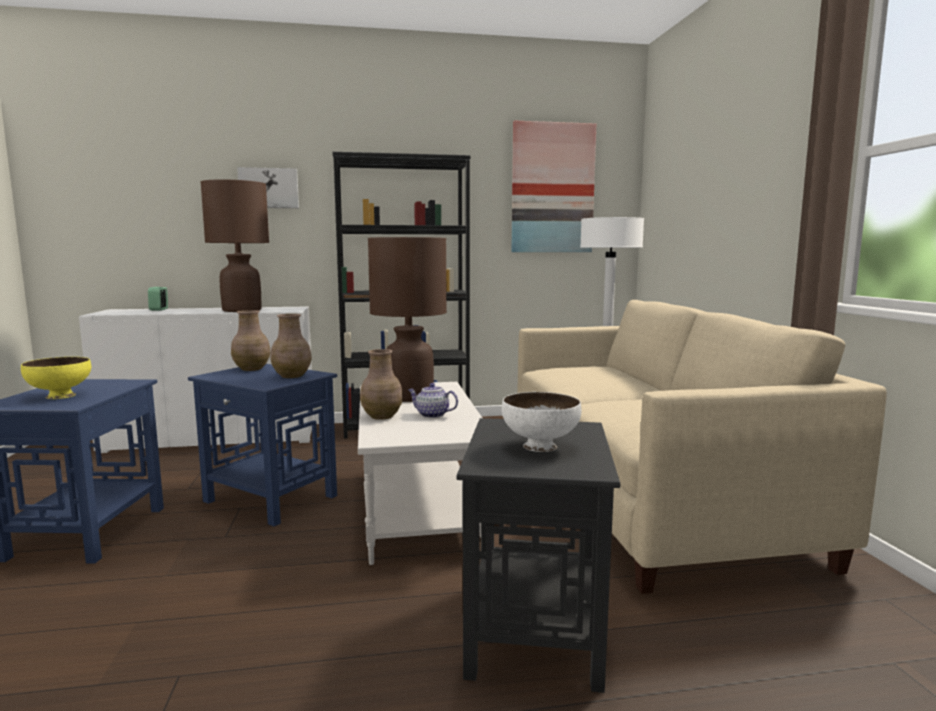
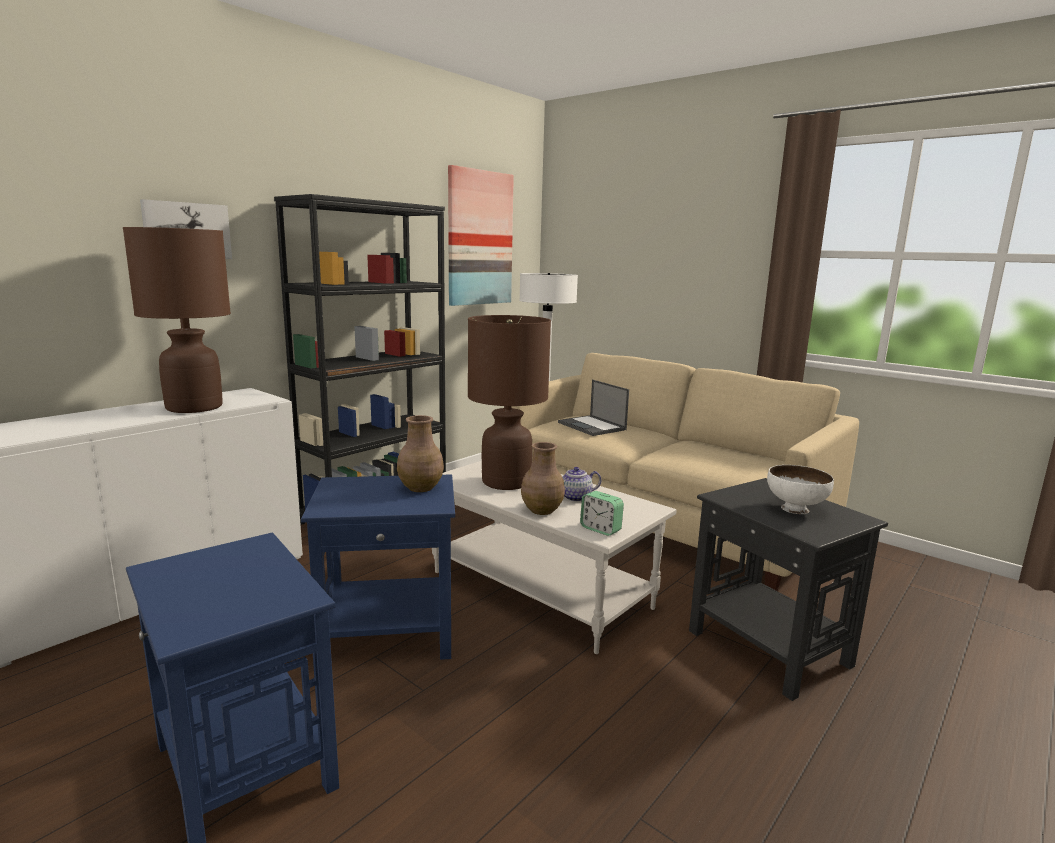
camera: 40 degrees left, 5 degrees up
yellow bowl [21,357,91,399] -> none
alarm clock [148,287,168,311] -> alarm clock moved to [580,491,624,536]
brown vase [231,310,271,371] -> none
none -> laptop [558,380,629,436]

